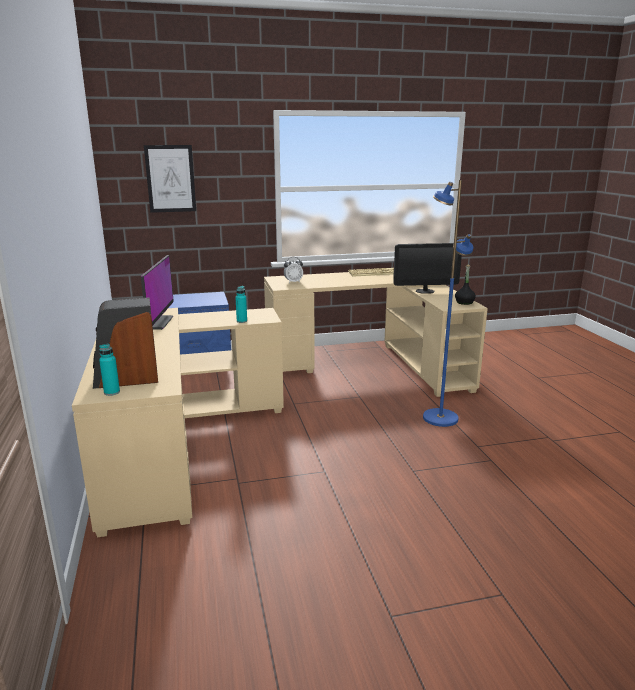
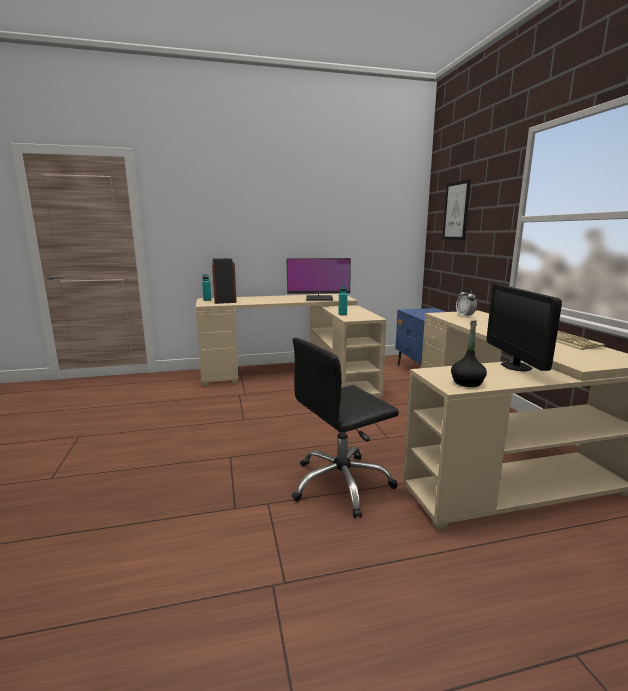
camera: 90 degrees right, 5 degrees down
blue floor lamp [423,180,473,427] -> black office chair [292,338,399,518]

